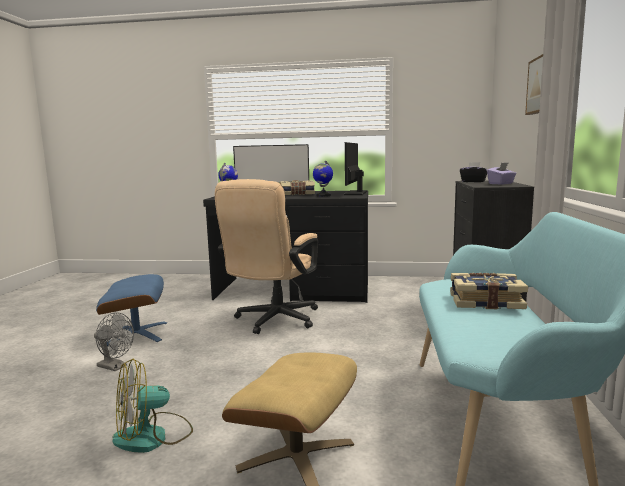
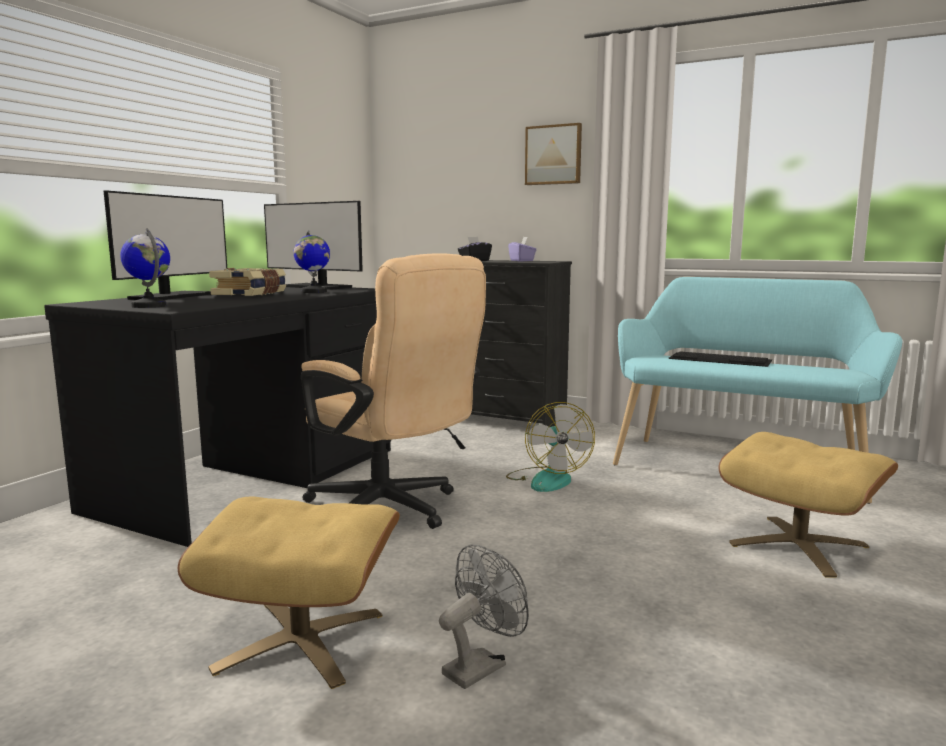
camera: 70 degrees left, 0 degrees up
blue ottoman [96,274,167,346] -> beige ottoman [178,497,400,689]
fan [113,359,193,453] -> fan moved to [506,402,595,492]
book [450,272,528,309] -> keyboard [668,351,772,367]

